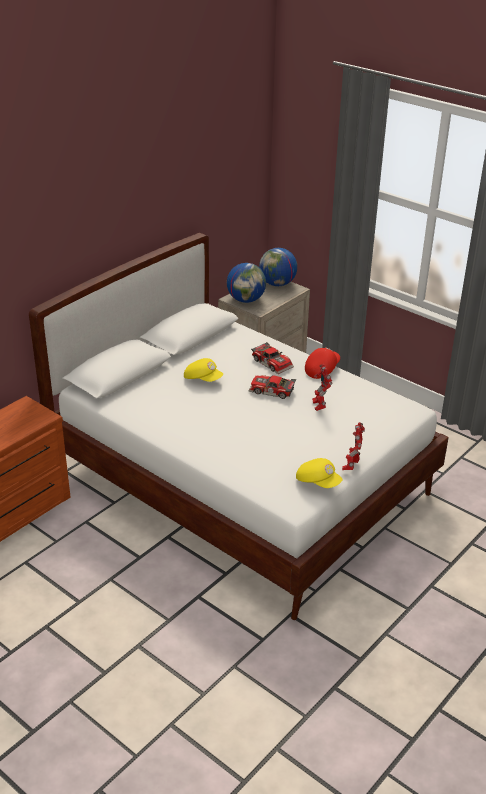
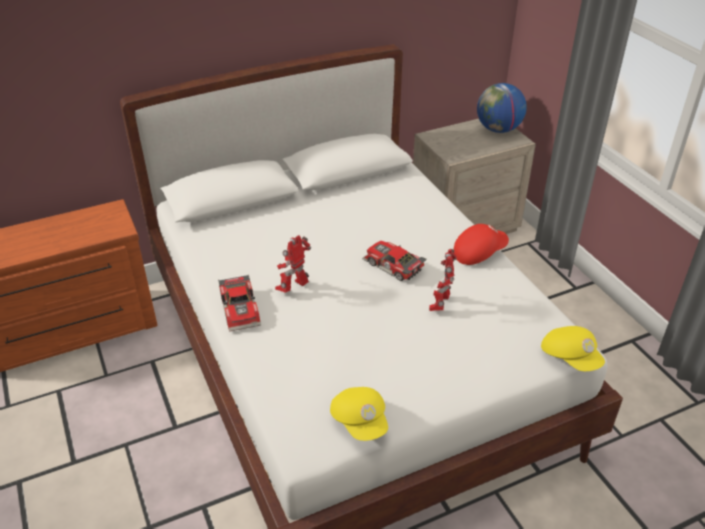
camera: 25 degrees right, 5 degrees up
yellow cap [184,358,223,382] -> yellow cap moved to [541,326,605,371]
globe [227,263,266,303] -> none
toy car [251,342,294,374] -> toy car moved to [218,274,261,332]
toy robot [342,422,365,470] -> toy robot moved to [275,235,311,293]

